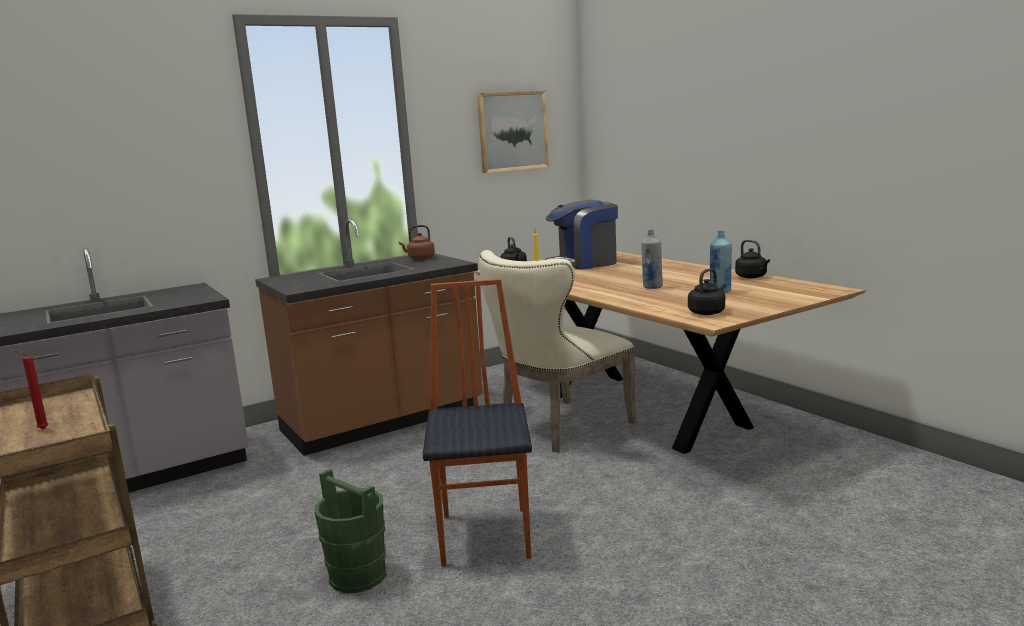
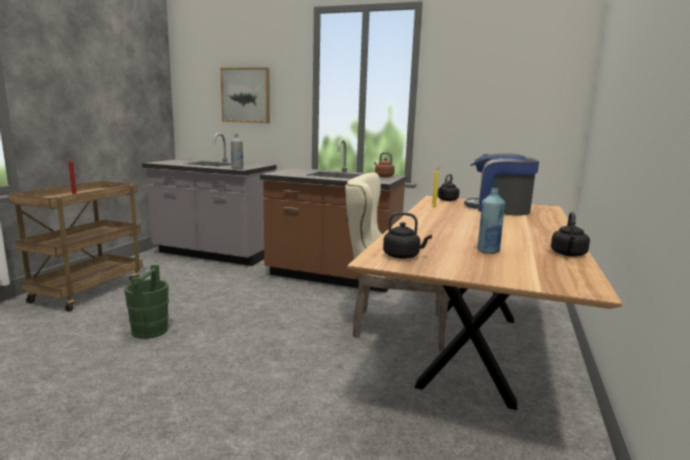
camera: 50 degrees right, 0 degrees up
chair [423,279,532,566] -> none
picture [477,91,549,173] -> picture moved to [220,67,270,123]
grey bottle [641,230,663,289] -> grey bottle moved to [231,134,243,169]

